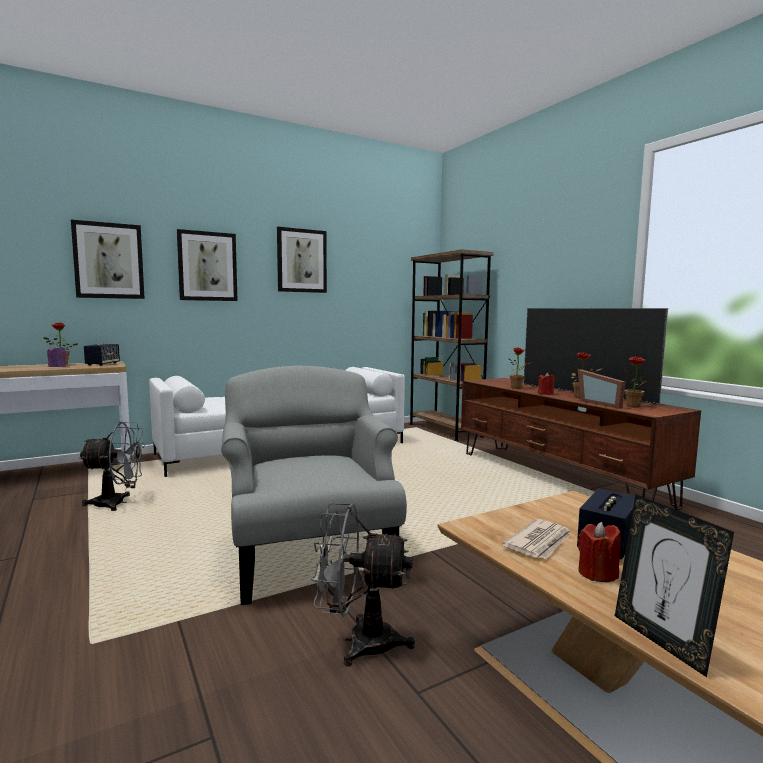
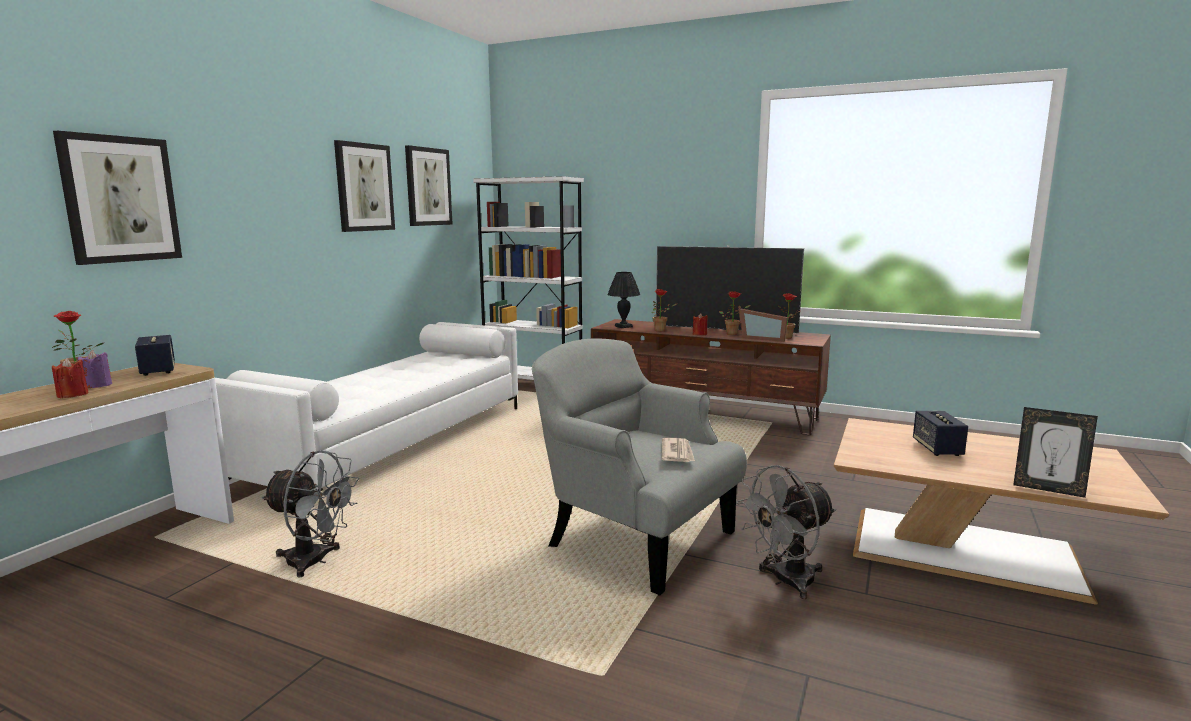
camera: 35 degrees left, 5 degrees up
grey fan [79,422,146,511] -> grey fan turned 60 degrees clockwise [262,450,359,578]
picture [177,229,238,301] -> picture moved to [405,145,453,226]
brown bookcase [409,249,493,441] -> white bookcase [473,176,584,380]
newspaper [502,519,571,559] -> newspaper moved to [662,438,695,462]
red candle [578,522,621,582] -> red candle moved to [52,358,89,398]
none -> black table lamp [607,272,641,328]

